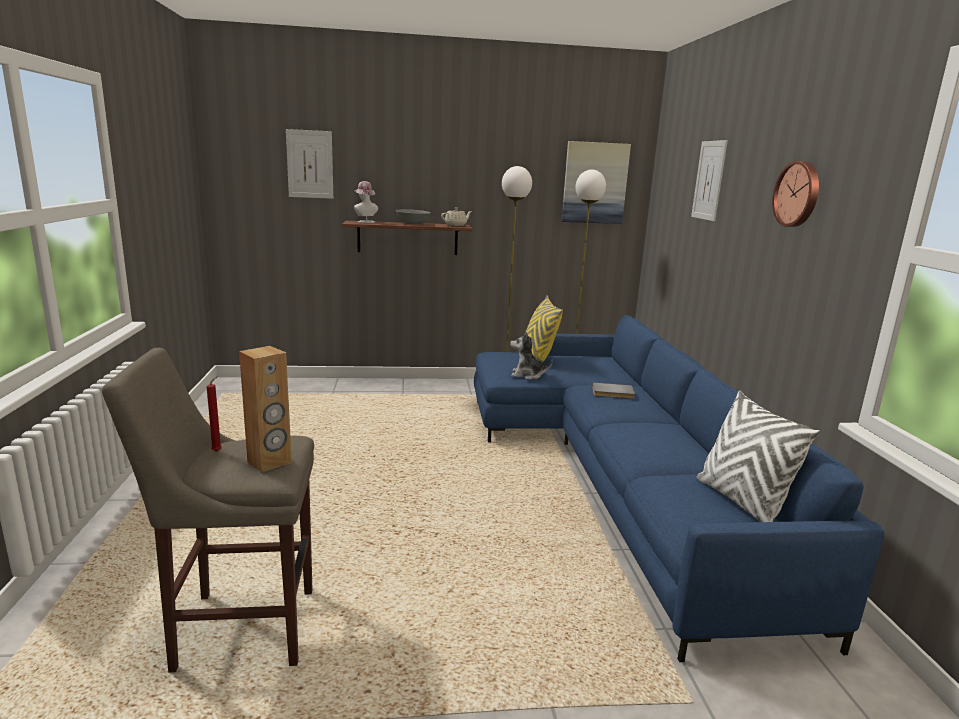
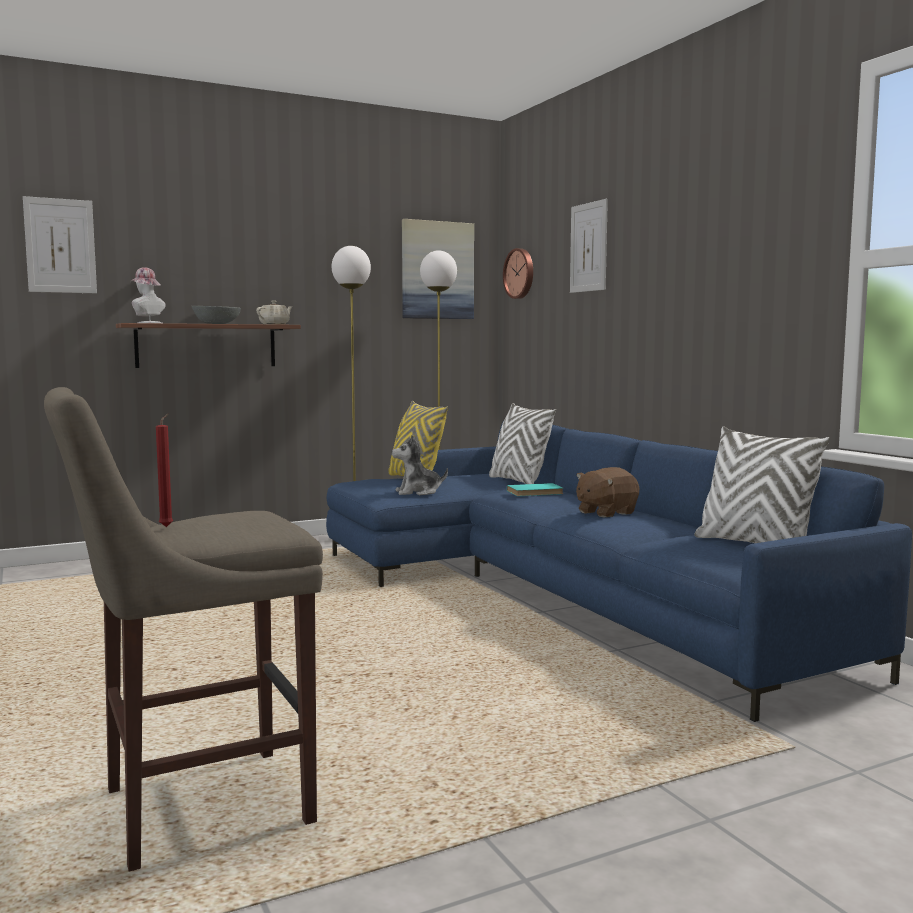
camera: 20 degrees left, 10 degrees down
brown speaker [239,346,292,472] -> none
grey book [592,382,635,399] -> turquoise book [507,483,563,496]
wall clock [772,161,819,227] -> wall clock moved to [503,248,533,299]
none -> white pillow [489,403,556,484]
none -> brown plush toy [576,467,639,517]

